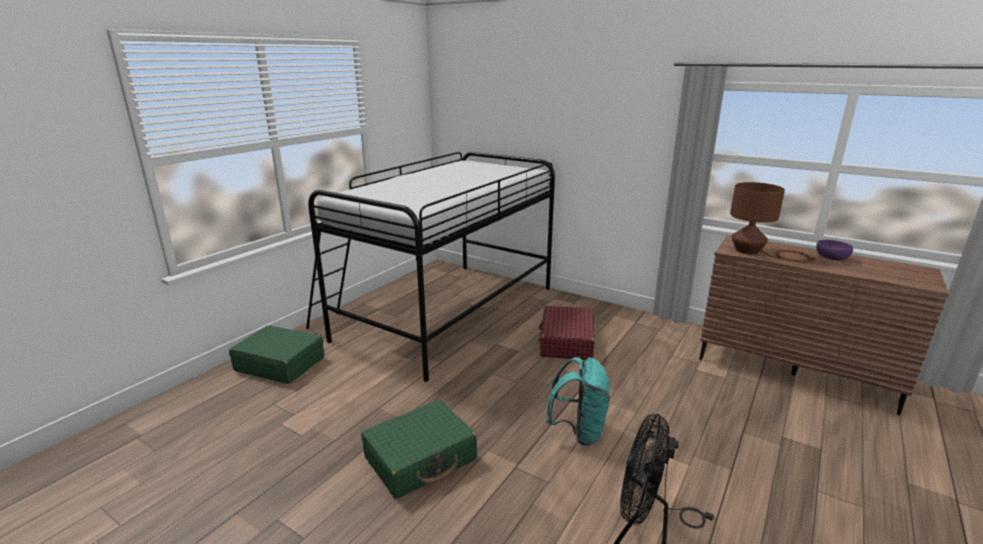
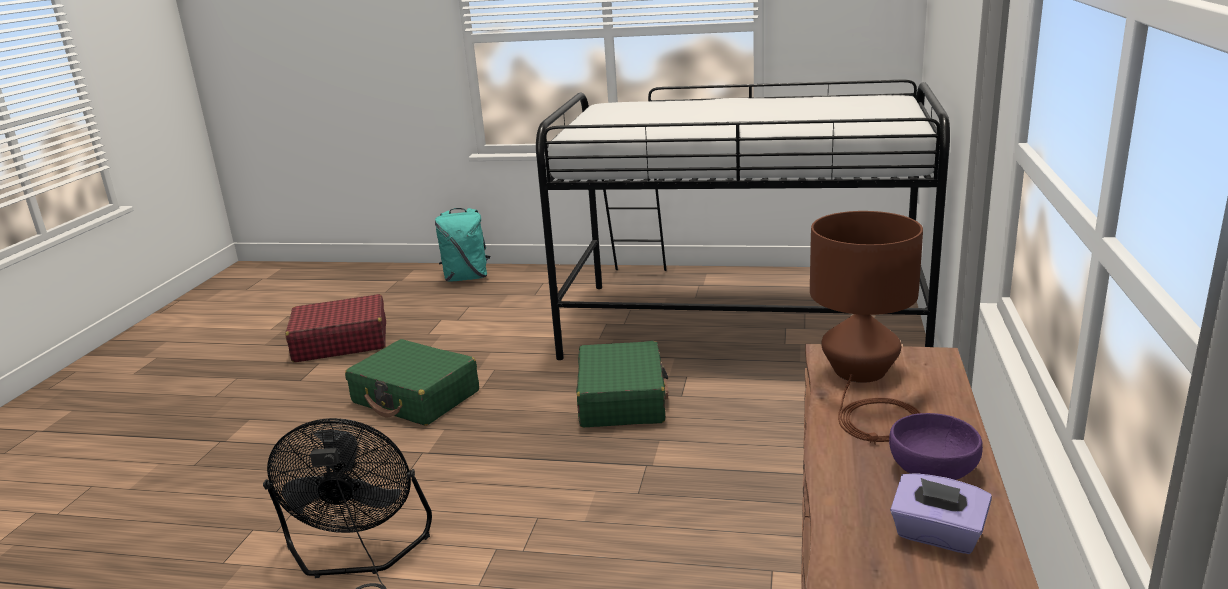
camera: 70 degrees right, 0 degrees up
green suitcase [229,325,324,384] -> green suitcase moved to [576,341,668,427]
red suitcase [538,306,595,360] -> red suitcase moved to [285,294,386,362]
turquoise backpack [546,357,611,446] -> turquoise backpack moved to [435,208,490,282]
none -> purple tissue box [890,473,992,554]

